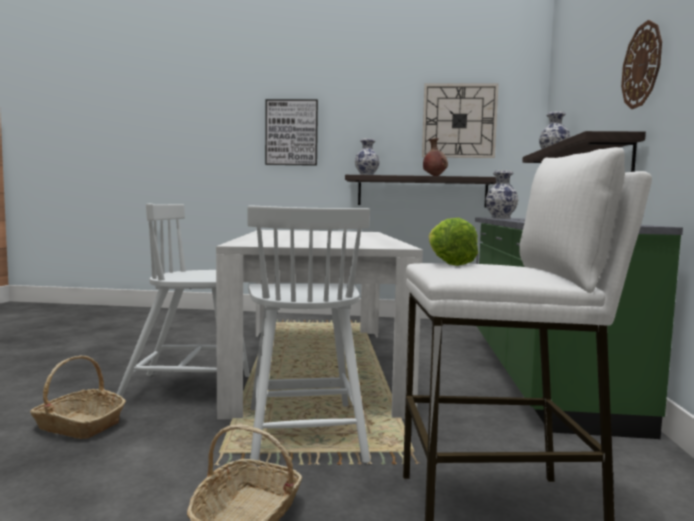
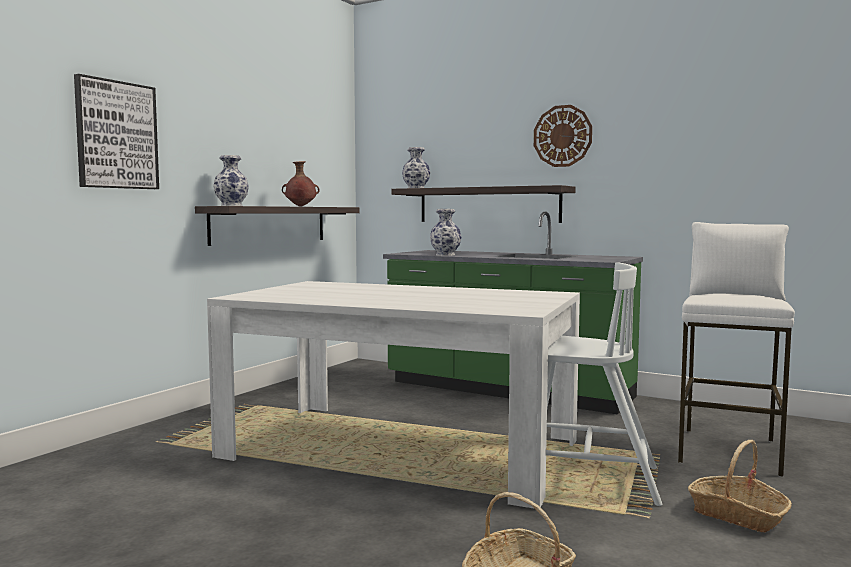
camera: 65 degrees left, 0 degrees up
white chair [117,203,250,397] -> none
wall clock [422,83,499,158] -> none
lettuce [429,218,478,266] -> none

